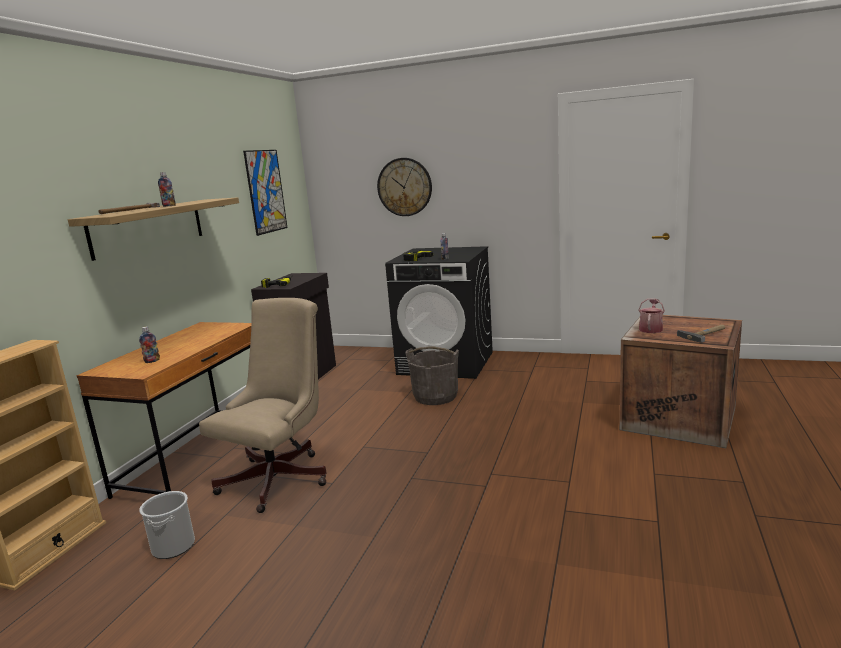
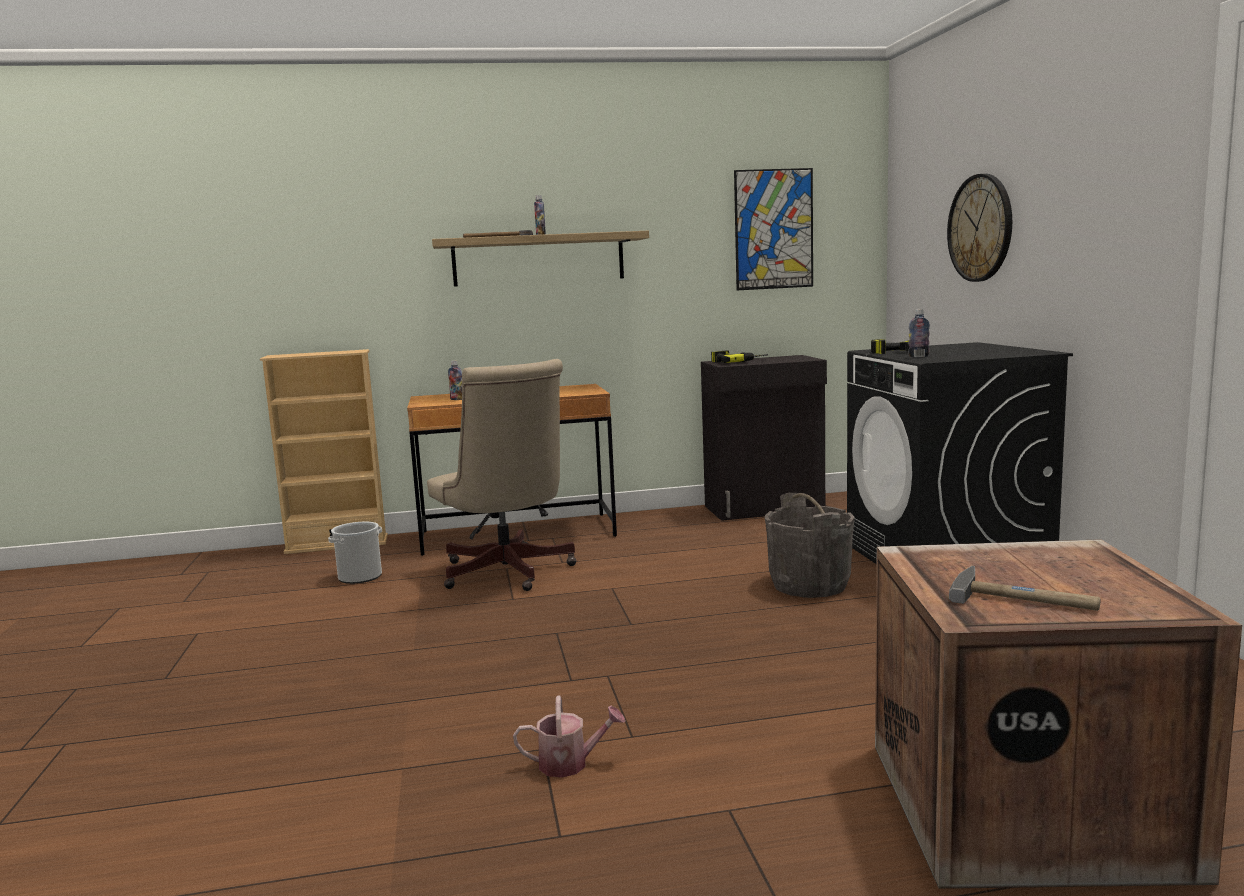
camera: 60 degrees right, 5 degrees down
beige office chair [199,298,327,513] -> beige office chair turned 60 degrees clockwise [427,359,577,591]
watering can [638,298,665,333] -> watering can moved to [513,696,626,778]

